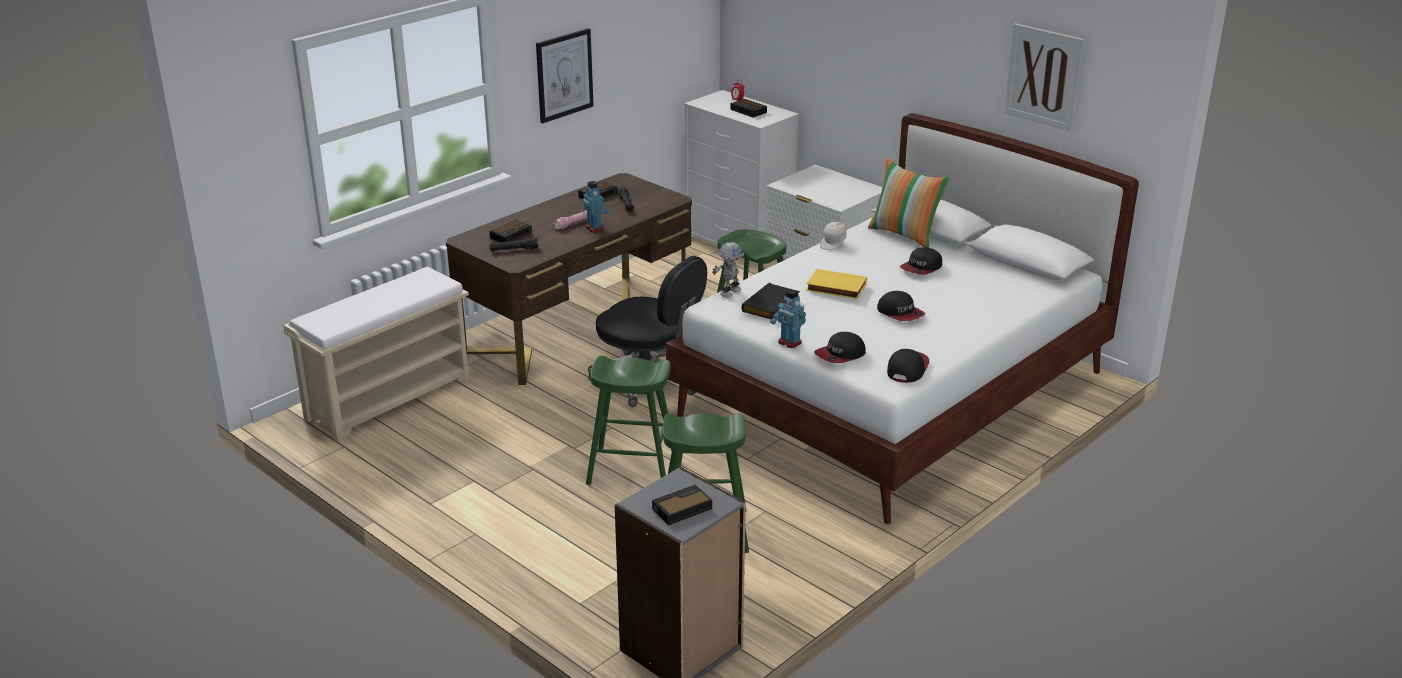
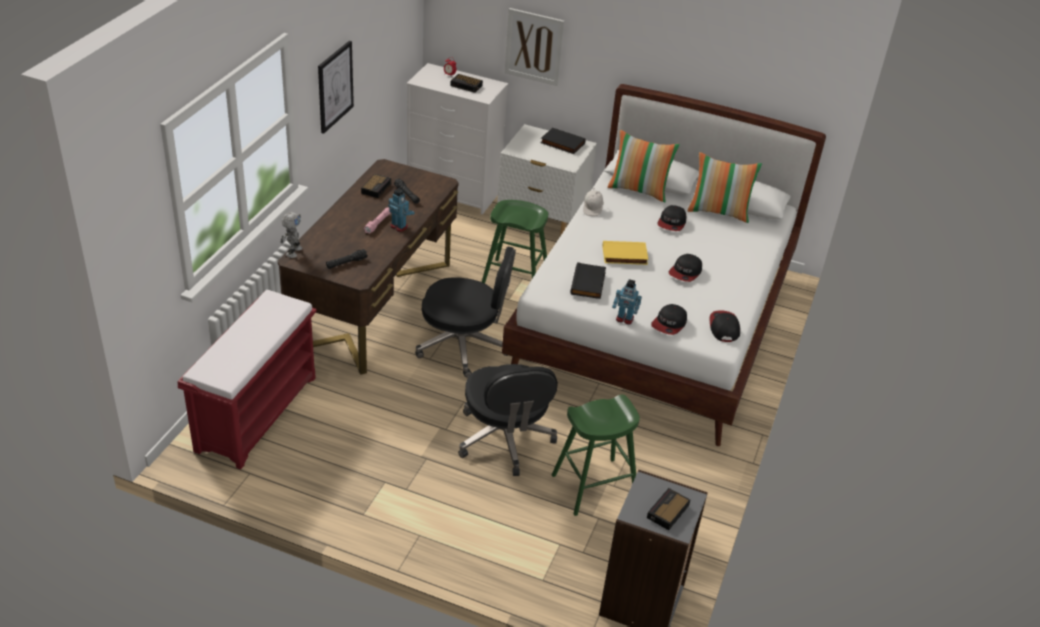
camera: 25 degrees left, 10 degrees up
beige bench [283,267,470,442] -> red bench [177,290,317,470]
alarm clock [490,220,532,243] -> none
green stool [586,356,672,485] -> black office chair [458,364,558,476]
toy robot [712,242,746,298] -> toy robot moved to [280,212,302,258]
cap [877,291,925,321] -> cap turned 90 degrees clockwise [669,254,702,282]
picture [1004,23,1084,131] -> picture moved to [505,8,564,86]
none -> black book [540,128,586,154]
none -> pillow [688,152,762,223]

